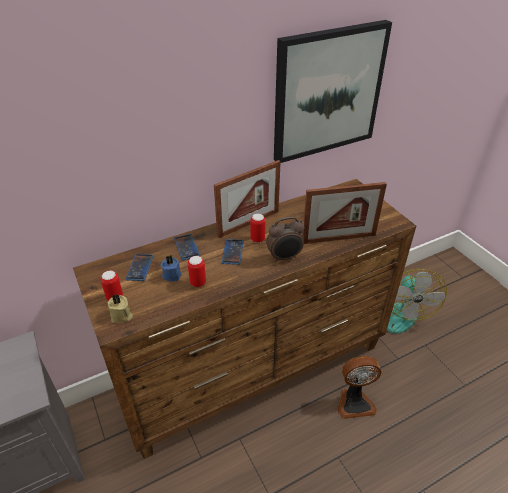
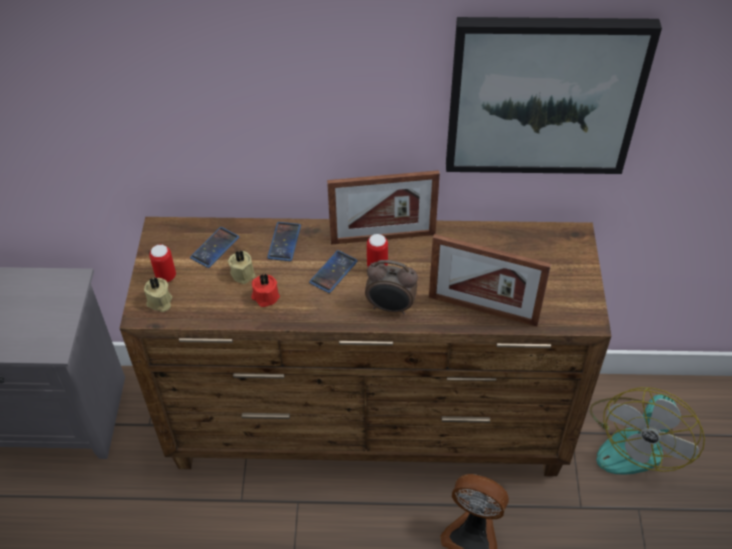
camera: 30 degrees right, 10 degrees up
blue candle [161,255,182,282] -> beige candle [228,251,256,284]
can [188,256,206,287] -> red candle [251,274,280,307]

